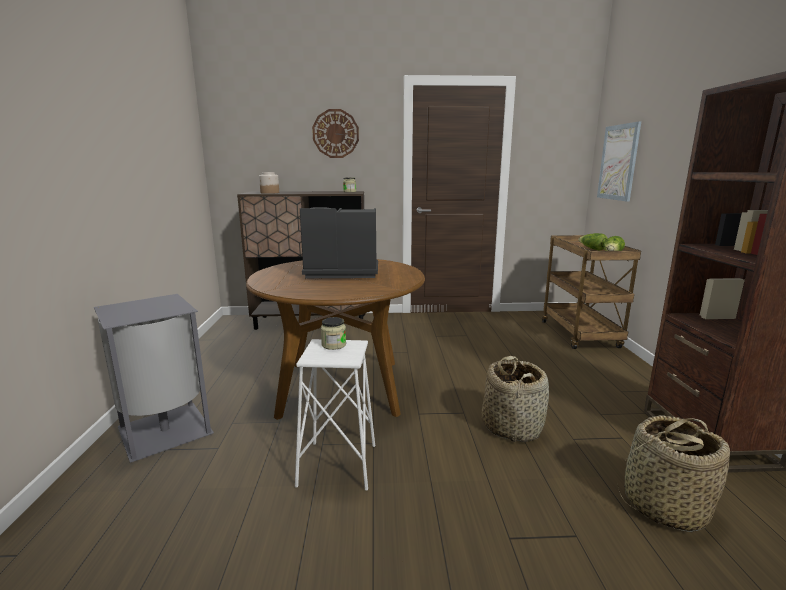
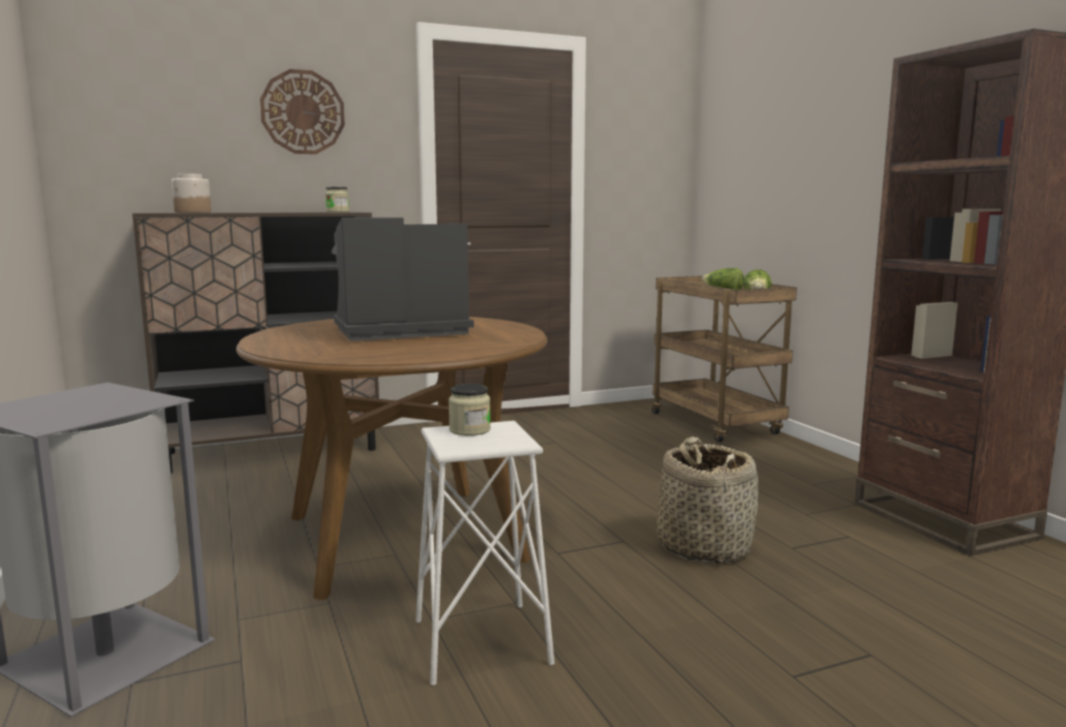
camera: 20 degrees left, 5 degrees down
picture [597,121,641,202] -> none
basket [617,415,730,532] -> none

